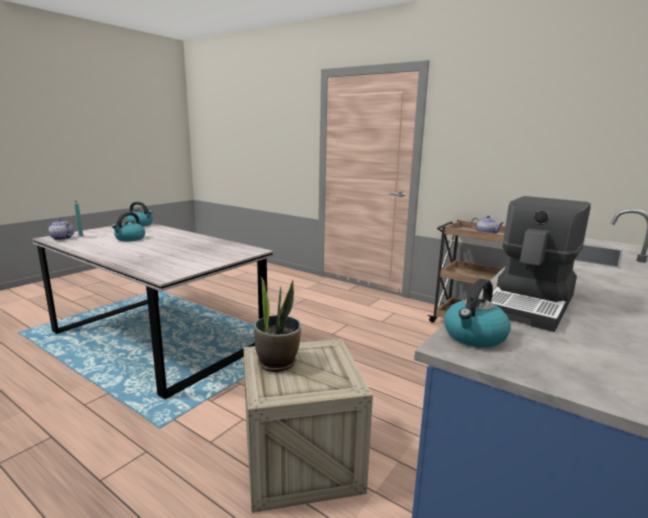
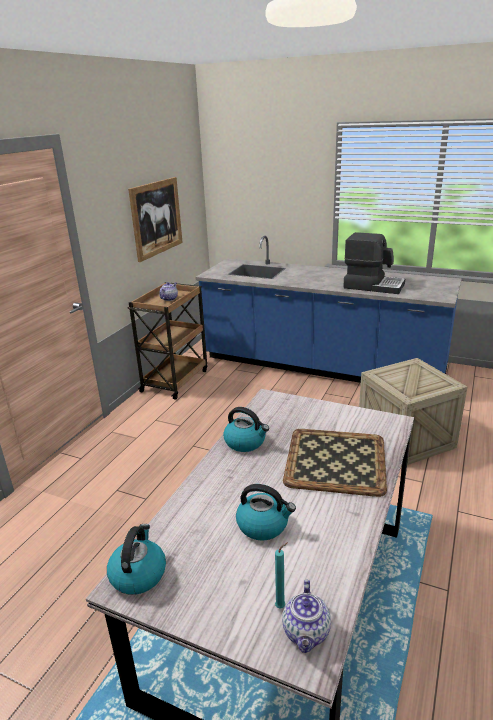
camera: 100 degrees left, 10 degrees up
potted plant [254,276,301,372] -> none
kettle [444,279,511,348] -> kettle moved to [223,407,269,452]
none -> picture [128,177,183,262]
none -> tray [283,429,387,497]

